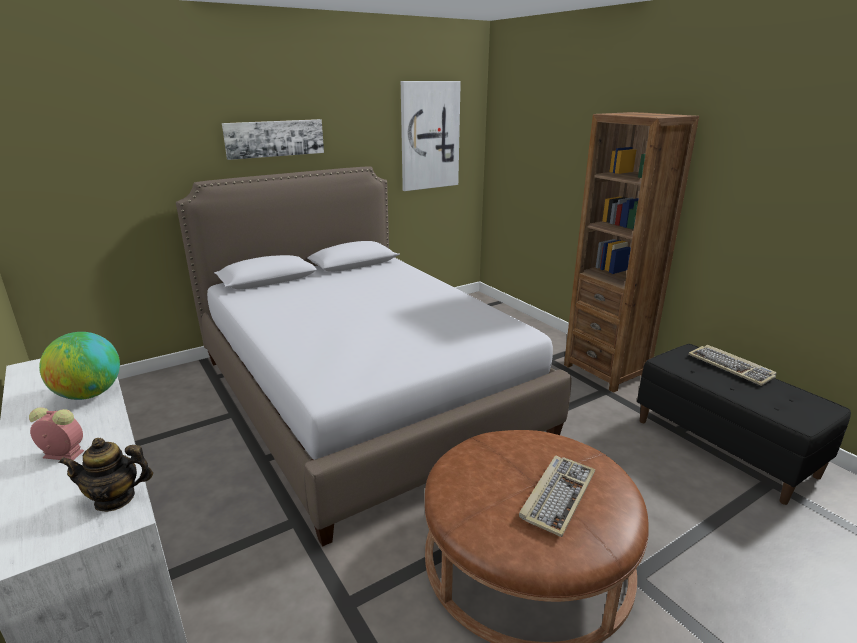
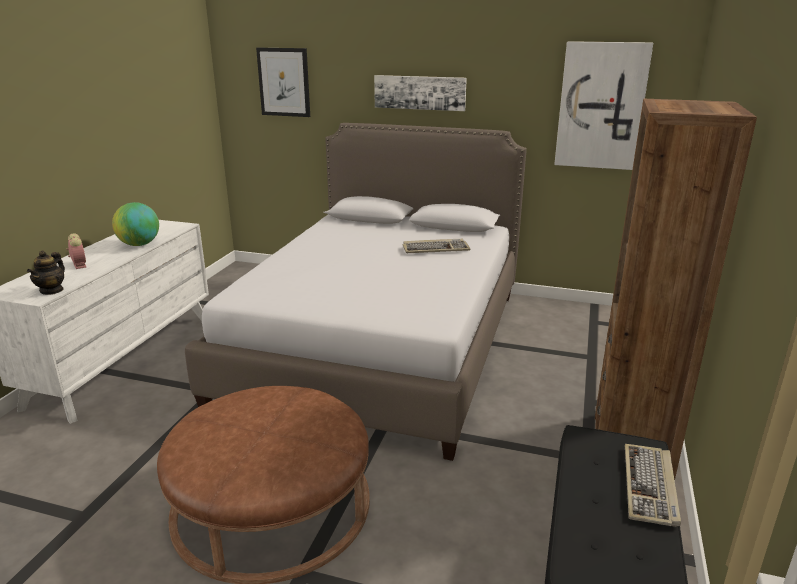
camera: 50 degrees right, 0 degrees up
teapot [59,438,153,512] -> teapot turned 120 degrees counterclockwise [27,251,65,295]
keyboard [519,455,595,537] -> keyboard moved to [403,239,471,253]
none -> picture [256,48,310,117]

